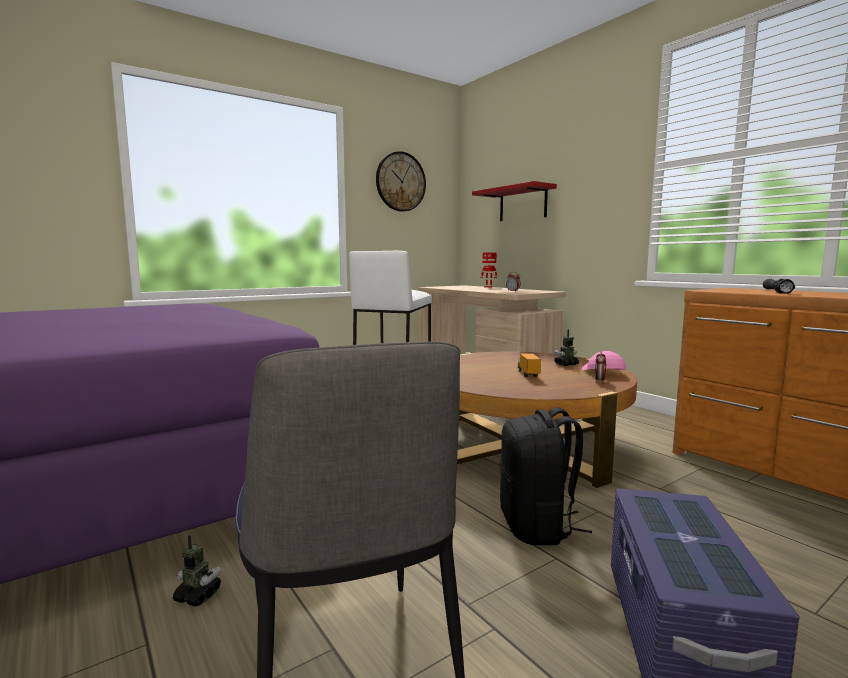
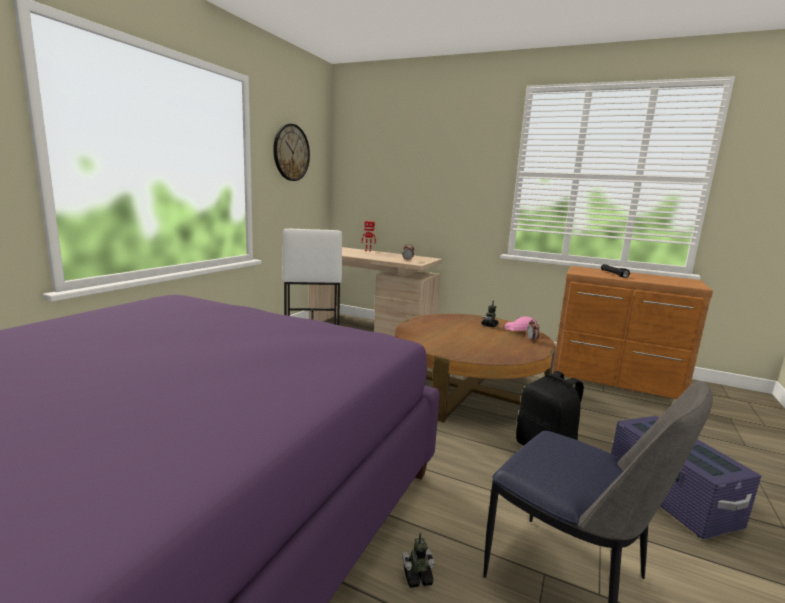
camera: 30 degrees left, 5 degrees up
red shelf [472,181,557,221] -> none
toy truck [518,353,541,377] -> none

